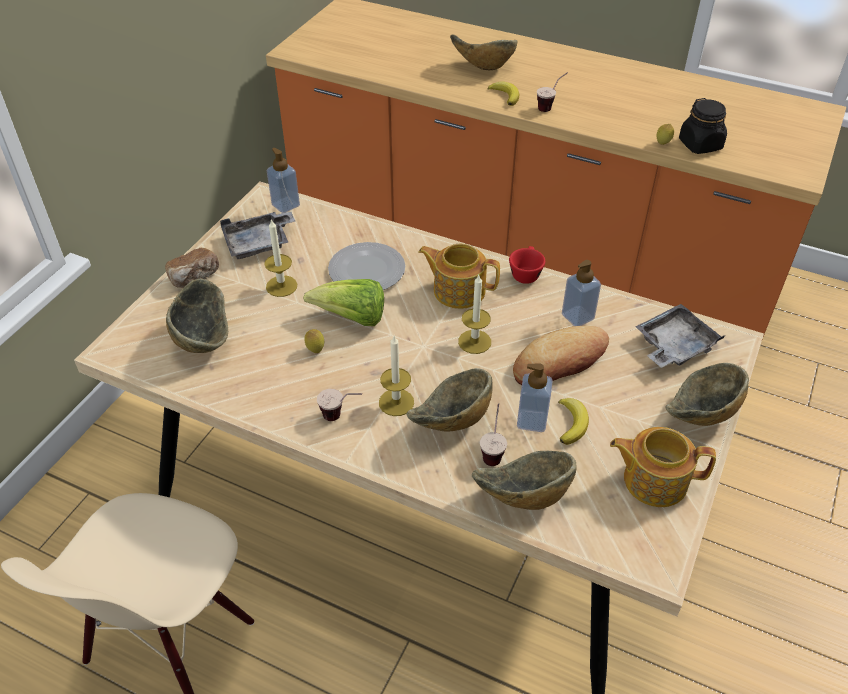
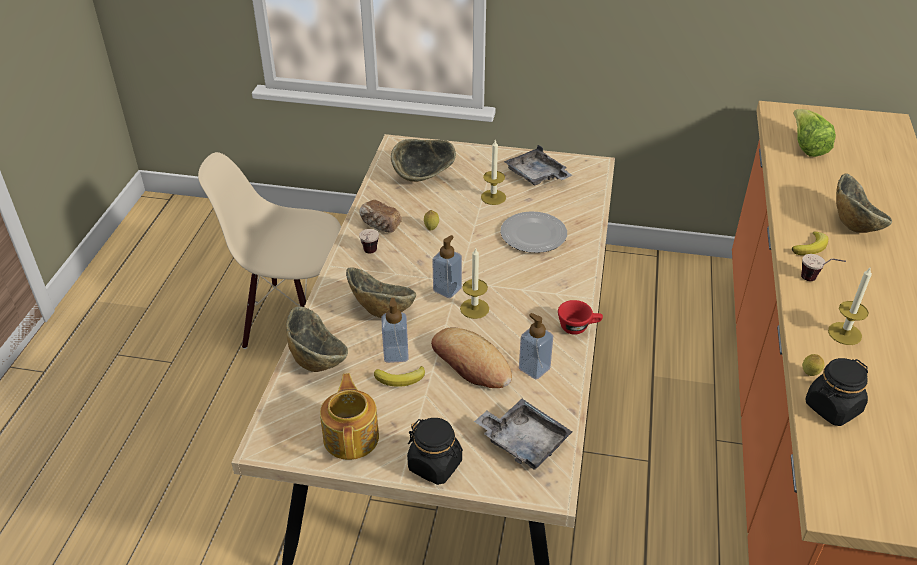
camera: 75 degrees right, 5 degrees down
bread [165,248,219,288] -> bread moved to [359,200,402,233]
soap dispenser [266,148,300,213] -> soap dispenser moved to [432,235,462,298]
lettuce [303,279,384,326] -> lettuce moved to [793,109,836,157]
candle [379,336,414,416] -> candle moved to [828,266,872,345]
teapot [418,244,500,309] -> none
cup [480,403,507,466] -> none
bowl [666,363,749,426] -> black jar [407,418,463,485]

